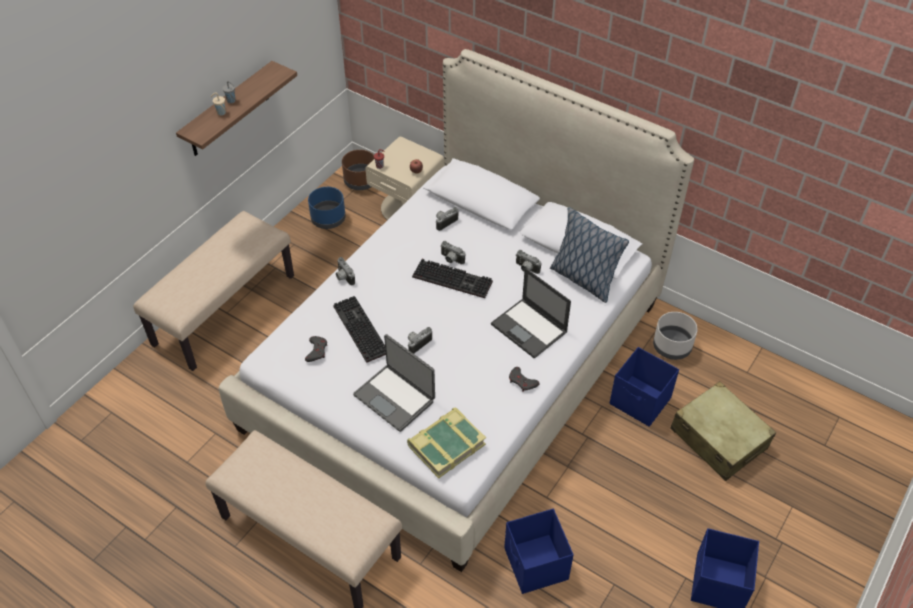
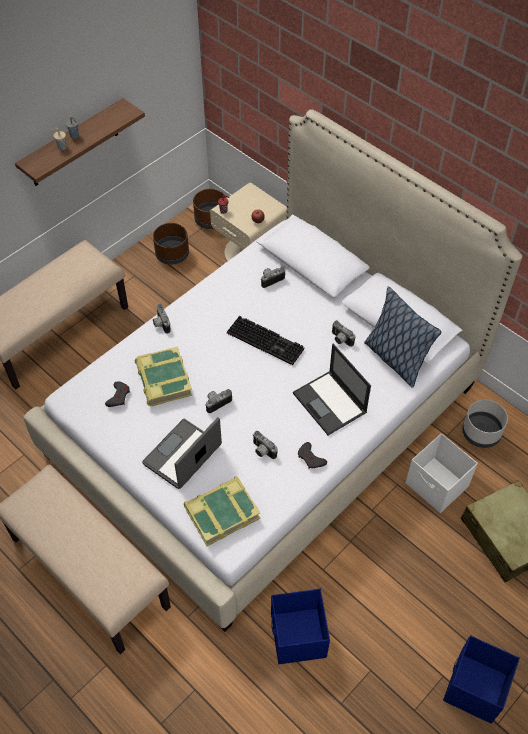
camera: 10 degrees right, 5 degrees up
blue planter [308,187,346,229] -> brown planter [153,223,189,265]
keyboard [333,296,386,363] -> book [134,346,192,406]
laptop [353,334,435,432] -> laptop turned 75 degrees clockwise [142,417,222,489]
camera [441,241,466,264] -> camera moved to [253,431,278,459]
blue storage box [610,347,679,427] -> white storage box [406,433,478,513]

